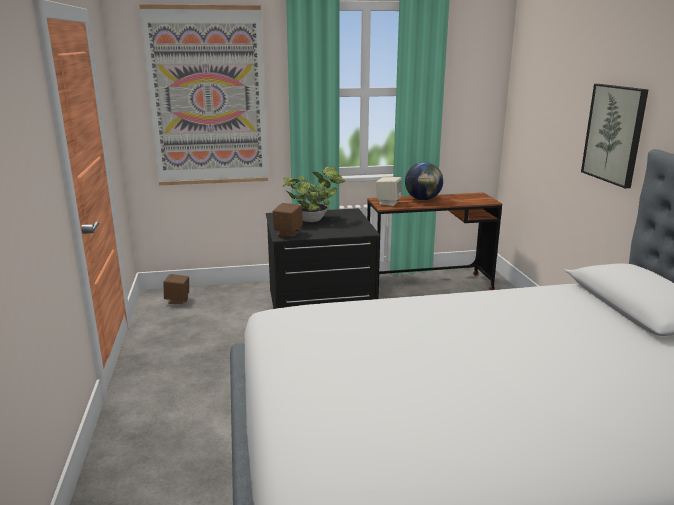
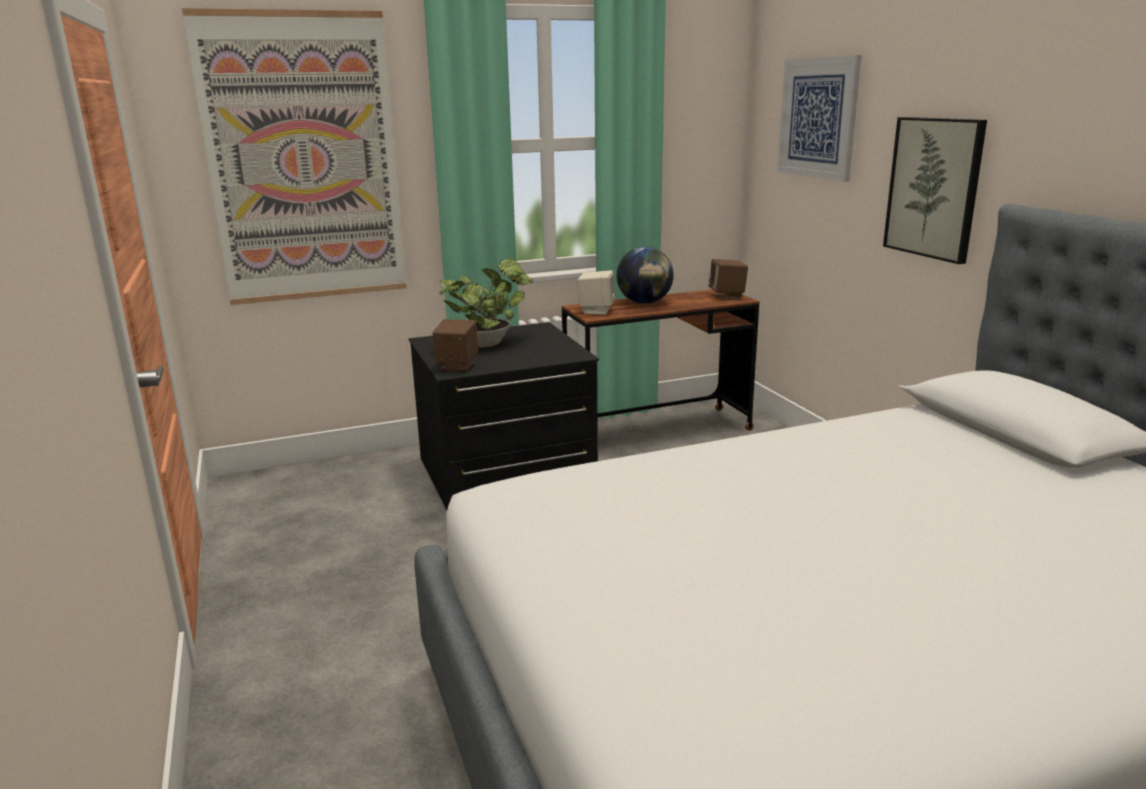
camera: 10 degrees left, 0 degrees up
brown speaker [163,274,189,304] -> brown speaker moved to [708,259,748,300]
none -> picture [777,55,861,182]

